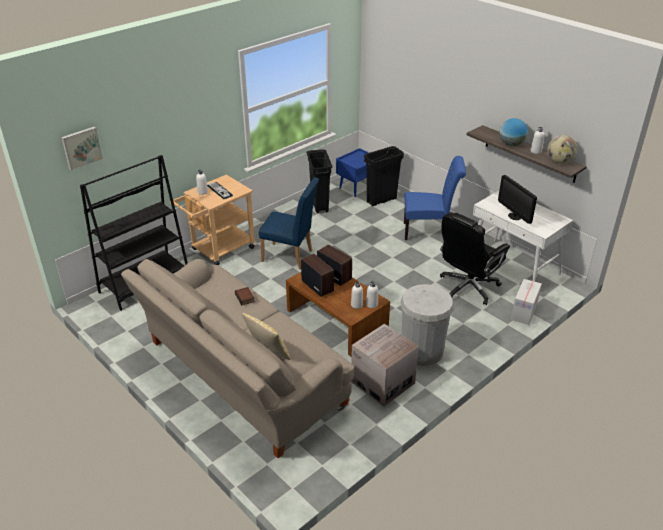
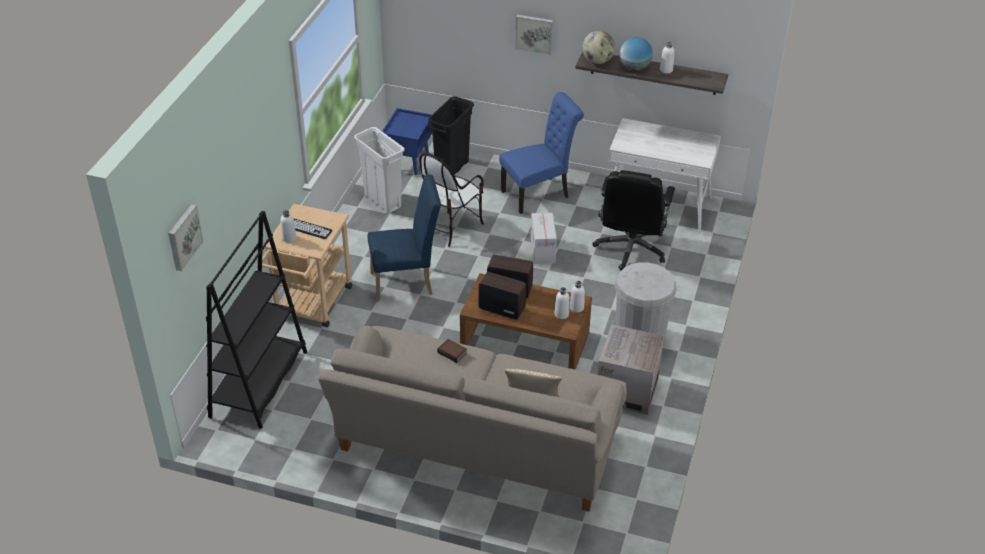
camera: 30 degrees left, 5 degrees up
black trash can [306,149,332,213] -> white trash can [354,127,405,213]
monitor [498,175,537,224] -> none
cardboard box [511,279,542,325] -> cardboard box moved to [531,213,557,264]
globe [547,135,577,164] -> globe moved to [582,31,615,64]
none -> chair [419,153,484,247]
none -> picture [515,14,553,55]

